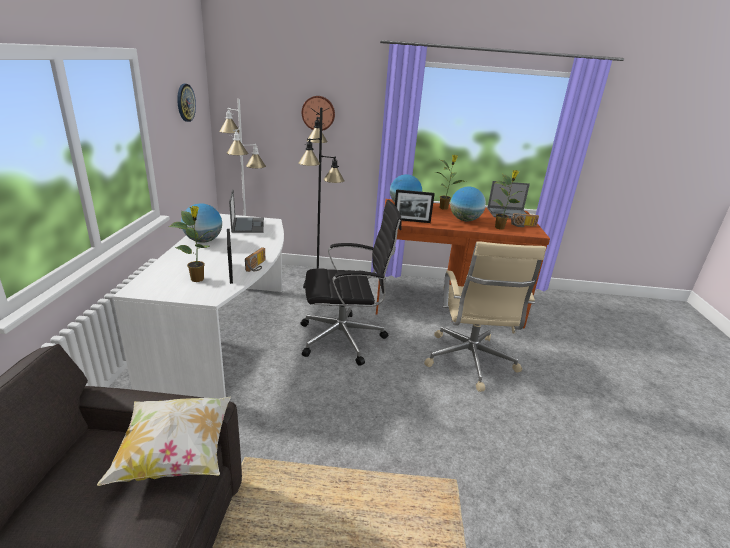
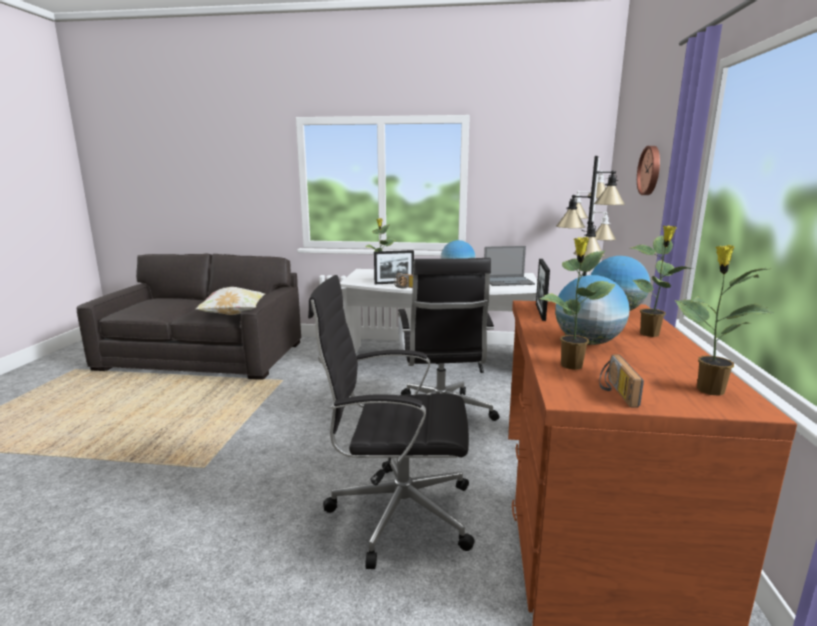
camera: 95 degrees right, 10 degrees down
wall clock [177,84,196,122] -> none
beige office chair [424,241,546,392] -> black office chair [308,275,475,569]
laptop [487,181,530,218] -> potted plant [675,245,774,396]

